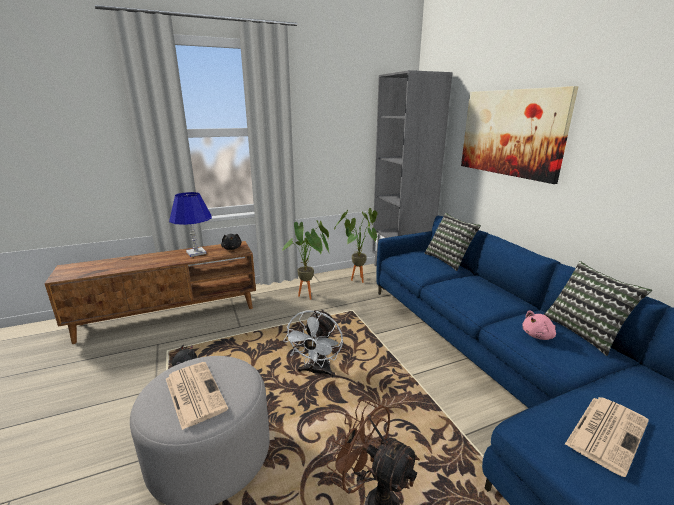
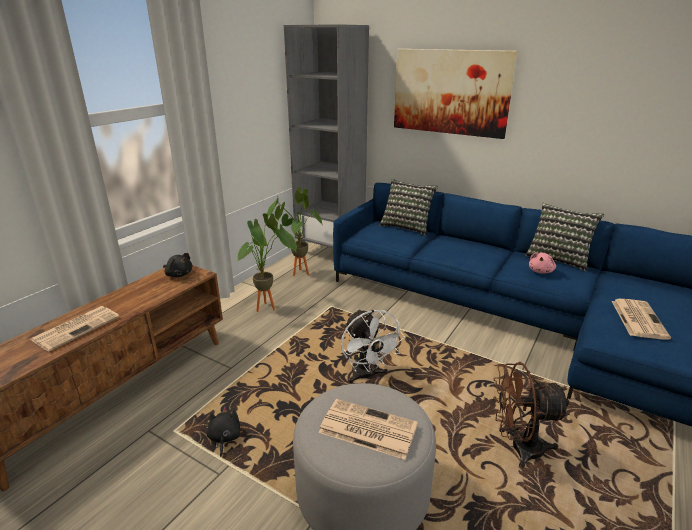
camera: 35 degrees left, 5 degrees up
blue table lamp [169,192,212,257] -> none
none -> newspaper [31,306,120,352]

